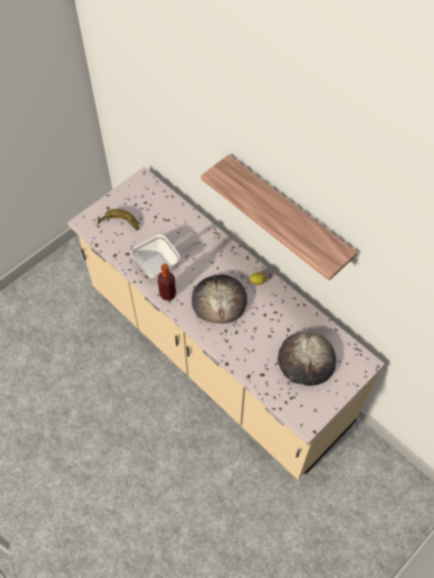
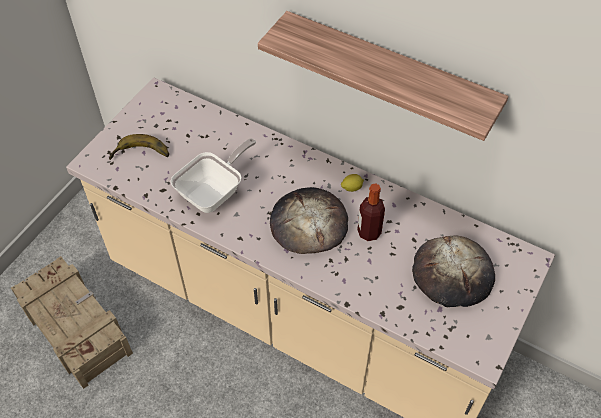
camera: 15 degrees left, 5 degrees down
bottle [158,264,176,301] -> bottle moved to [357,183,385,241]
none -> crate [11,256,133,389]

